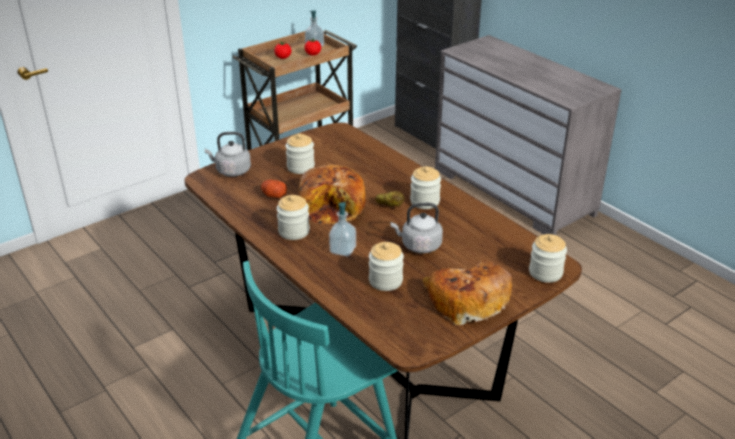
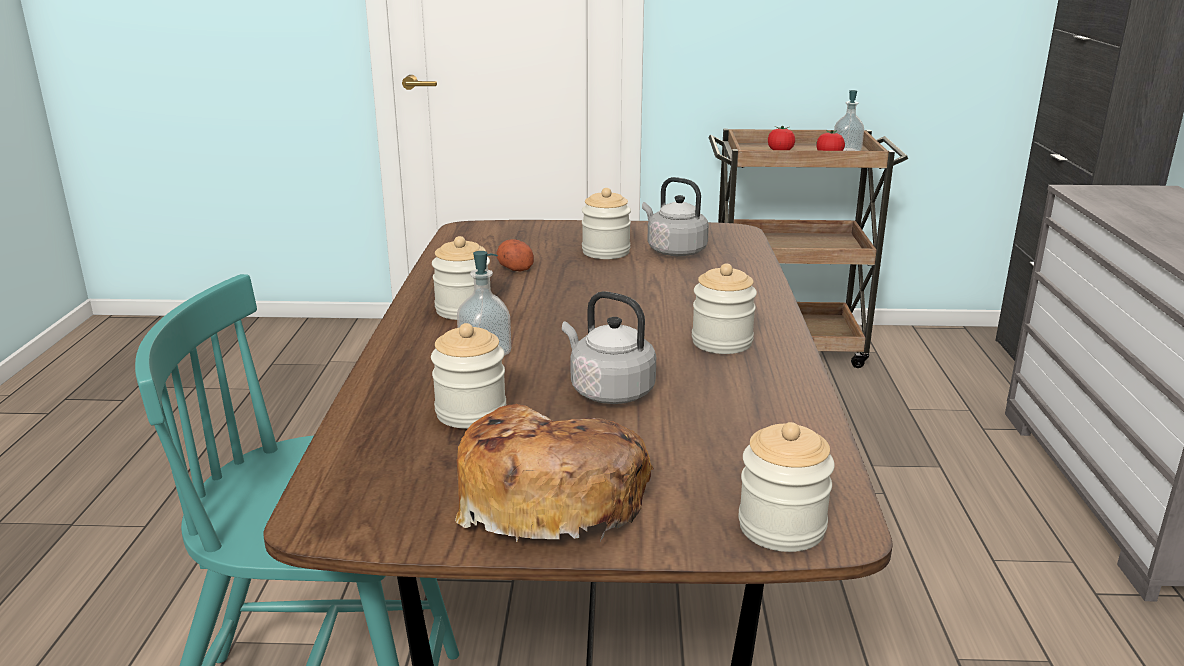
camera: 40 degrees right, 10 degrees down
grey kettle [205,132,251,177] -> grey kettle moved to [642,177,709,256]
bread [299,165,366,224] -> none
potato [375,191,405,207] -> none

